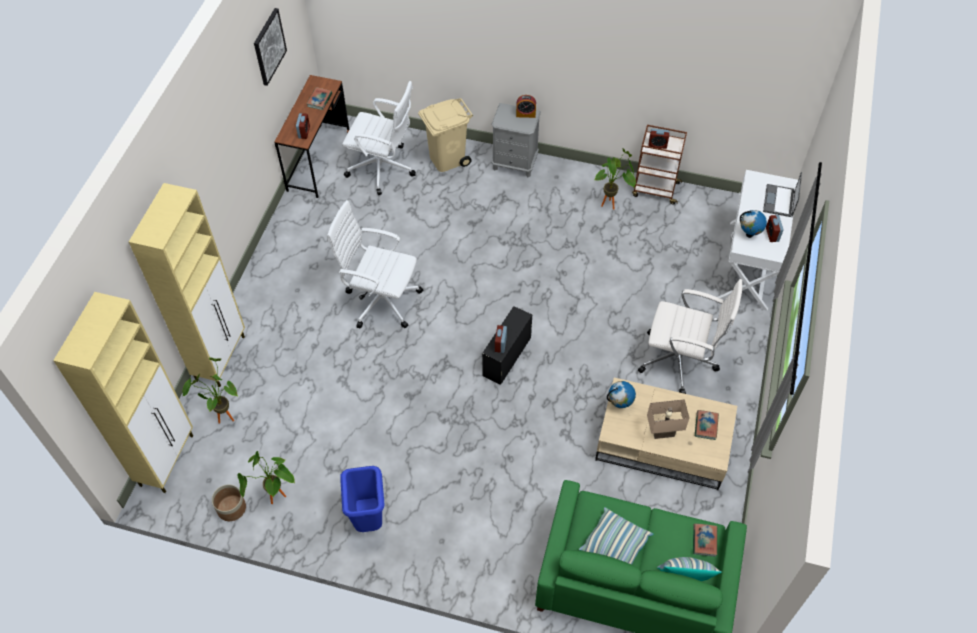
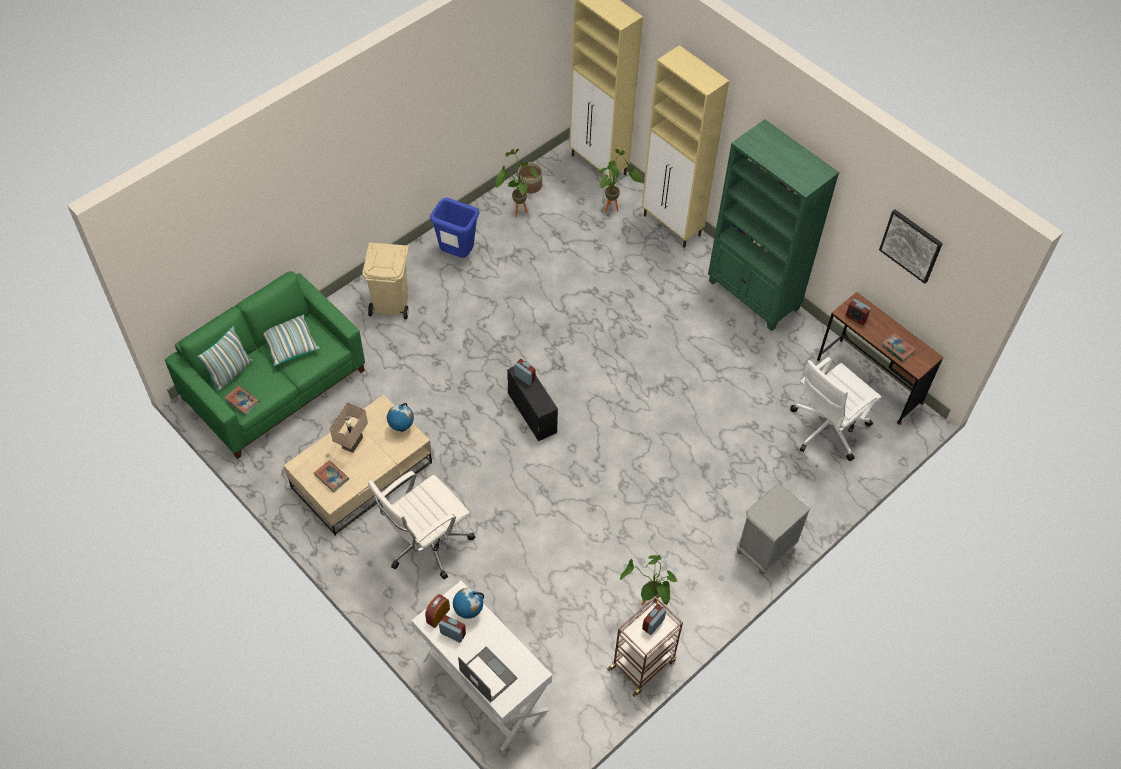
camera: 120 degrees right, 0 degrees up
white office chair [327,200,423,329] -> none
beige trash can [418,98,473,172] -> beige trash can moved to [362,242,409,319]
alarm clock [516,95,536,118] -> alarm clock moved to [425,594,450,628]
none -> green bookcase [708,119,839,331]

